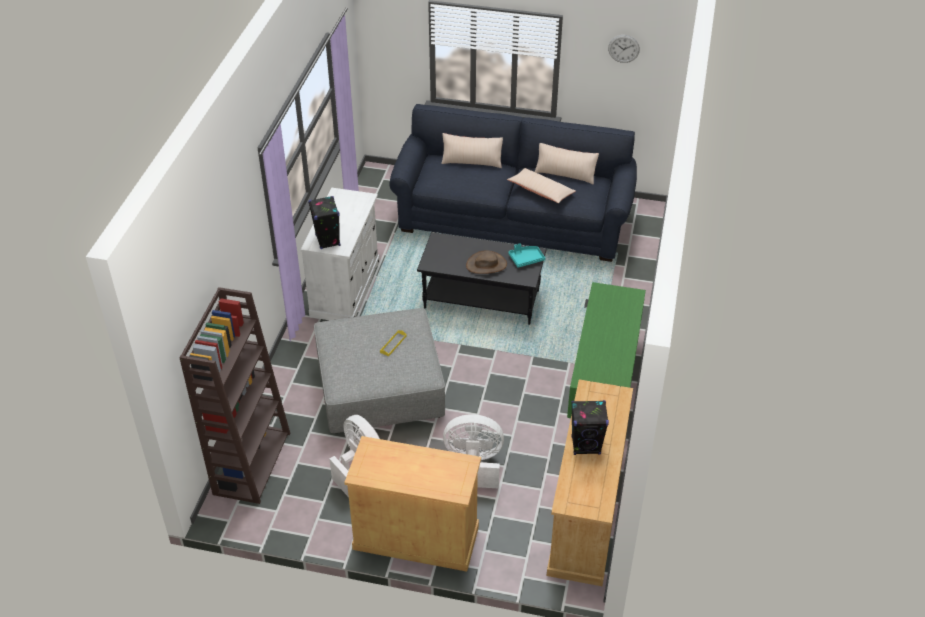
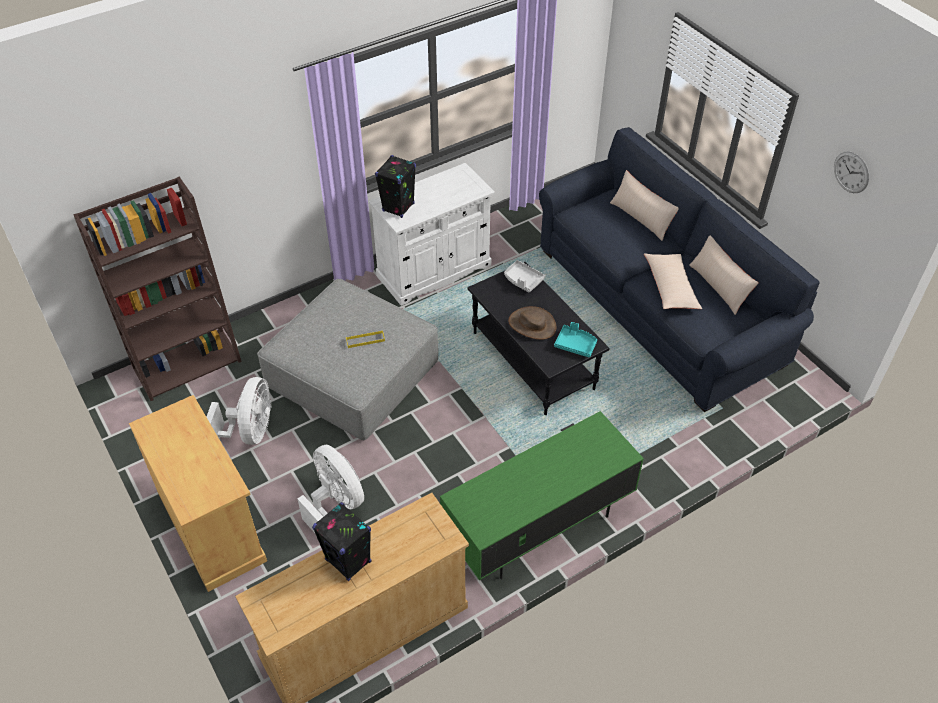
camera: 45 degrees right, 5 degrees up
none -> grey tray [504,260,545,293]

